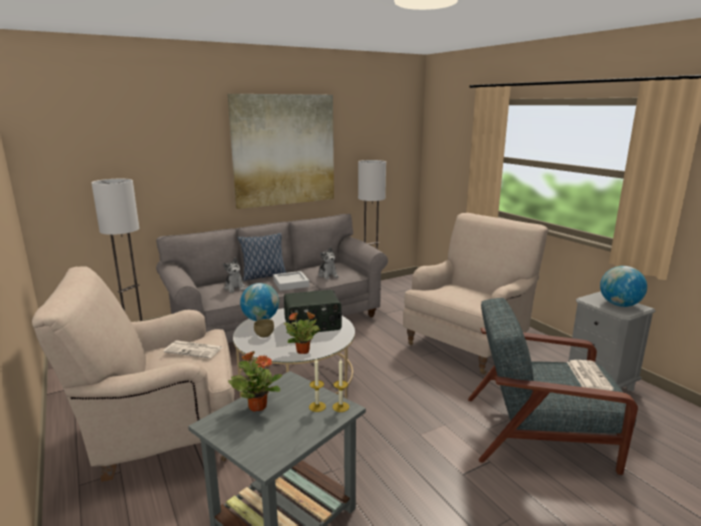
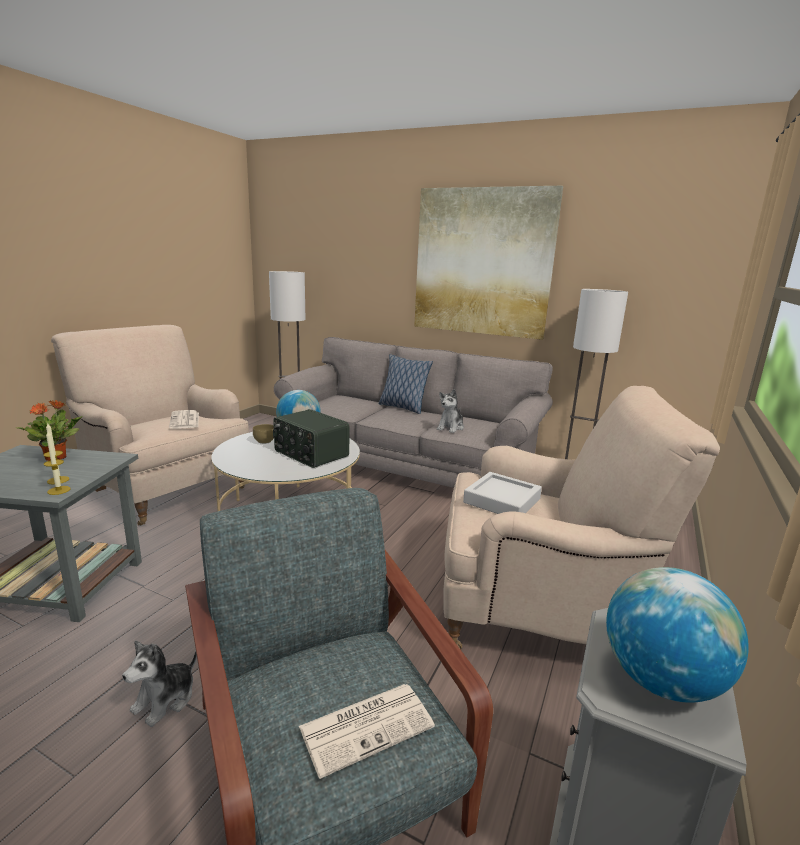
camera: 55 degrees right, 0 degrees up
plush toy [223,258,245,293] -> plush toy moved to [122,641,197,727]
grey tray [273,271,309,291] -> grey tray moved to [463,472,542,514]
potted plant [284,311,321,354] -> none

